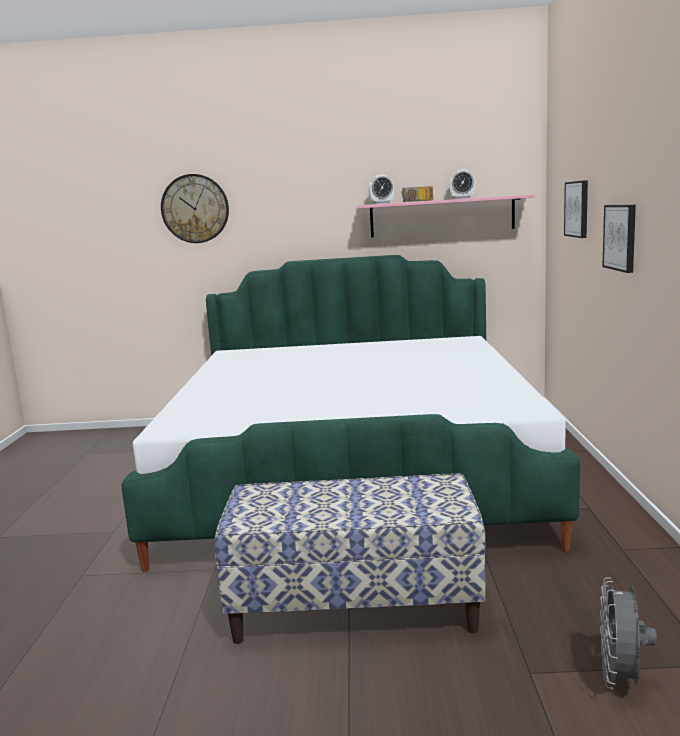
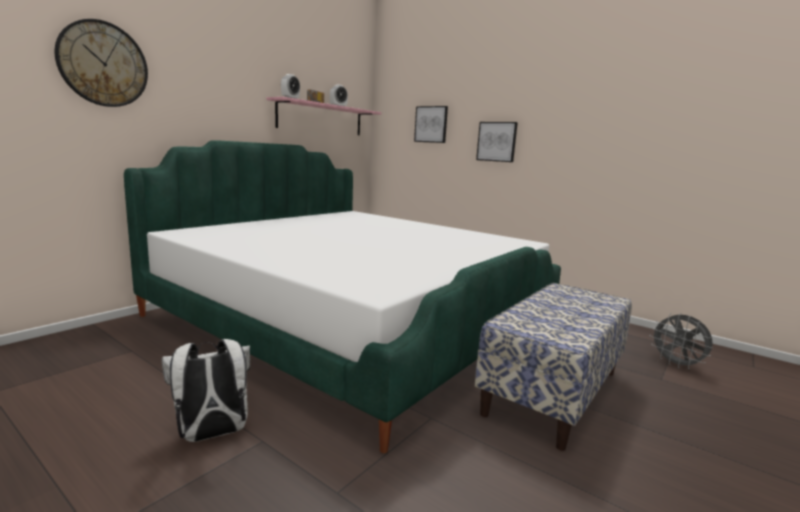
camera: 55 degrees left, 0 degrees up
none -> white backpack [161,339,250,442]

